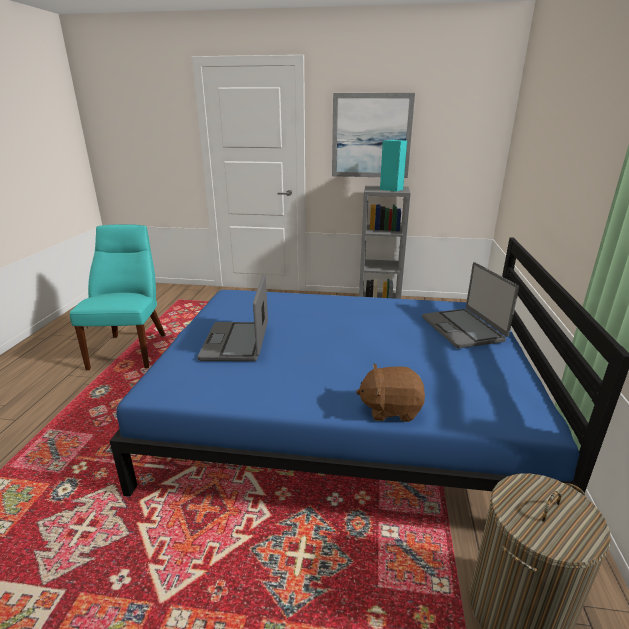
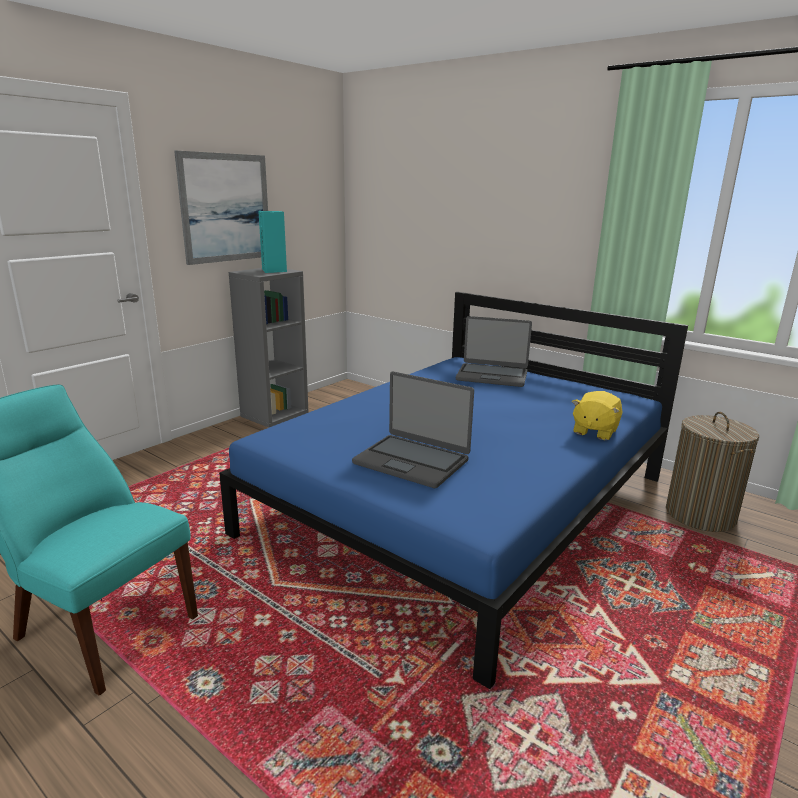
camera: 60 degrees left, 5 degrees down
brown plush toy [356,364,425,422] -> yellow plush toy [572,391,622,440]

